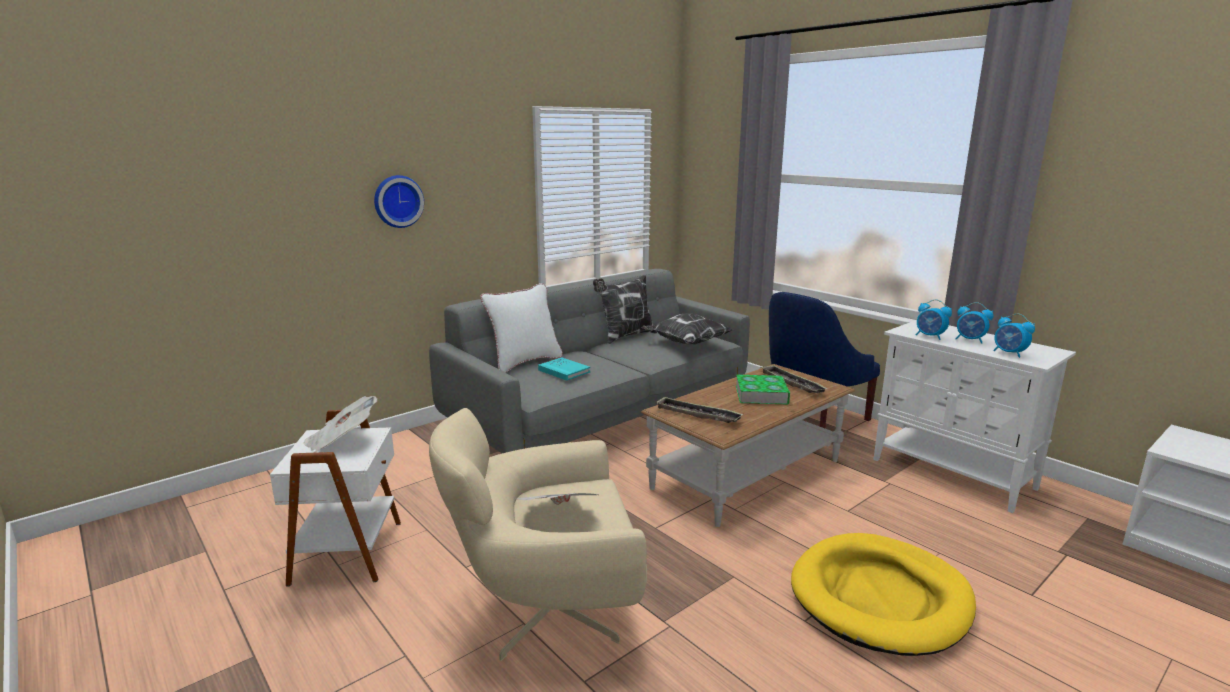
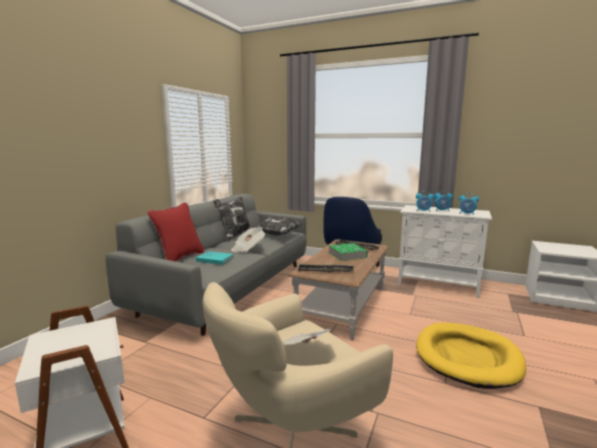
camera: 25 degrees left, 5 degrees down
newspaper [303,396,377,453] -> newspaper moved to [231,227,265,252]
wall clock [374,175,424,228] -> none
white pillow [480,283,563,373] -> red pillow [147,202,204,262]

